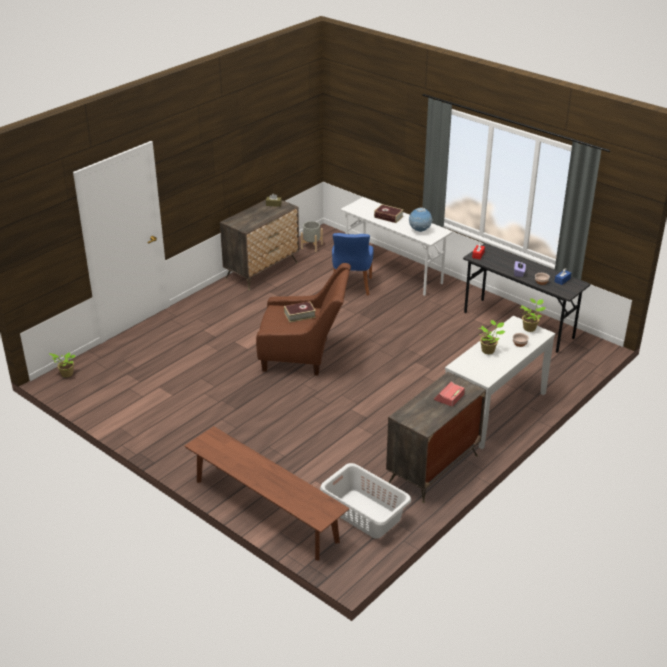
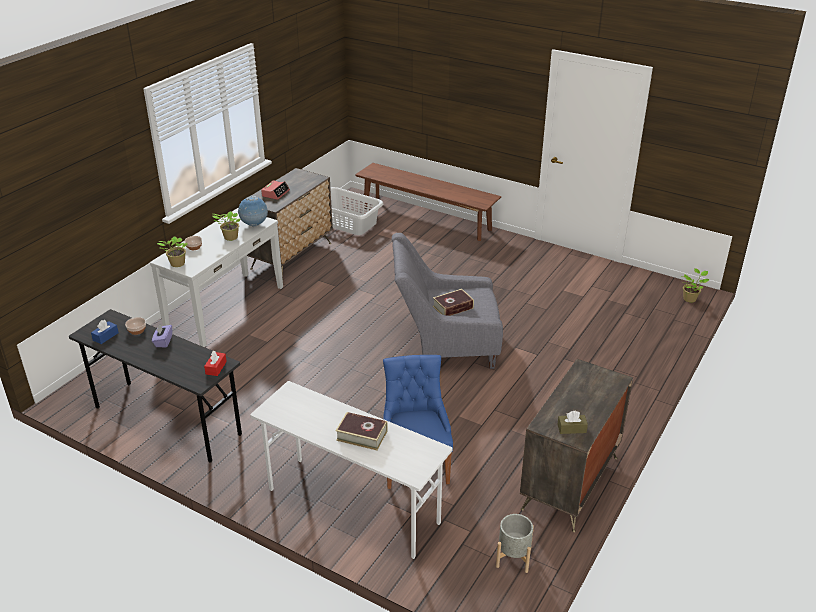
camera: 170 degrees right, 0 degrees up
brown armchair [256,263,351,375] -> grey armchair [392,233,503,369]
globe [409,208,433,232] -> globe moved to [238,196,268,227]

